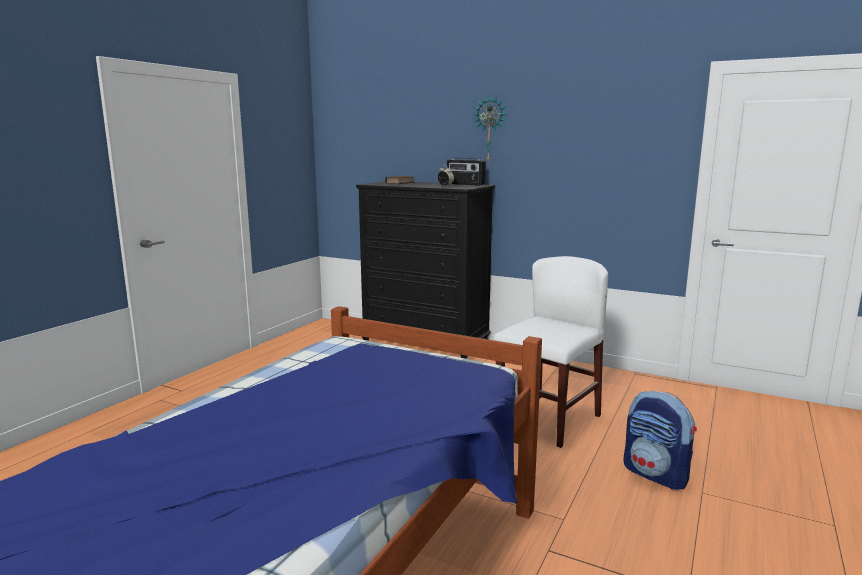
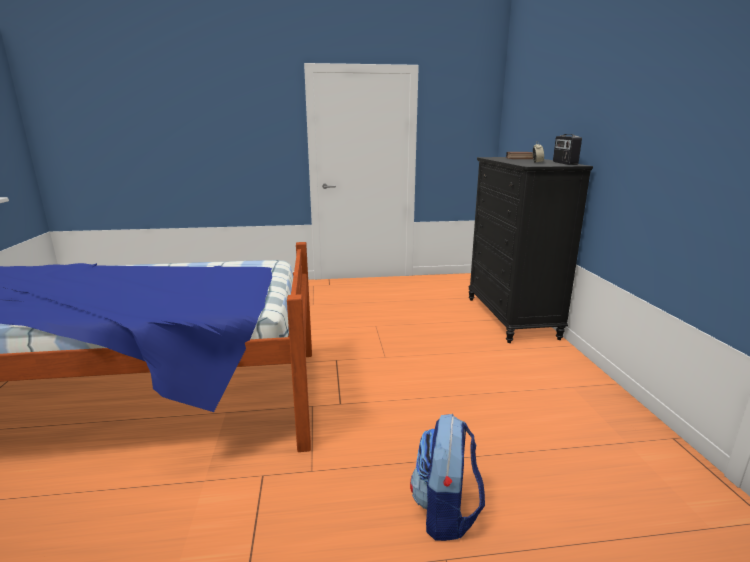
camera: 55 degrees right, 5 degrees up
wall clock [473,95,506,164] -> none
white chair [494,256,608,448] -> none

